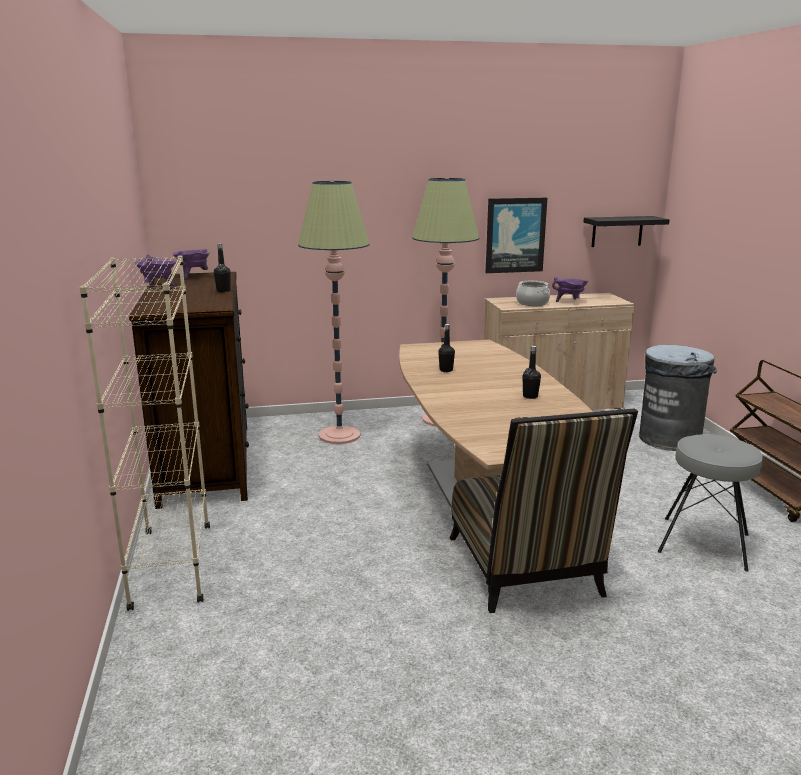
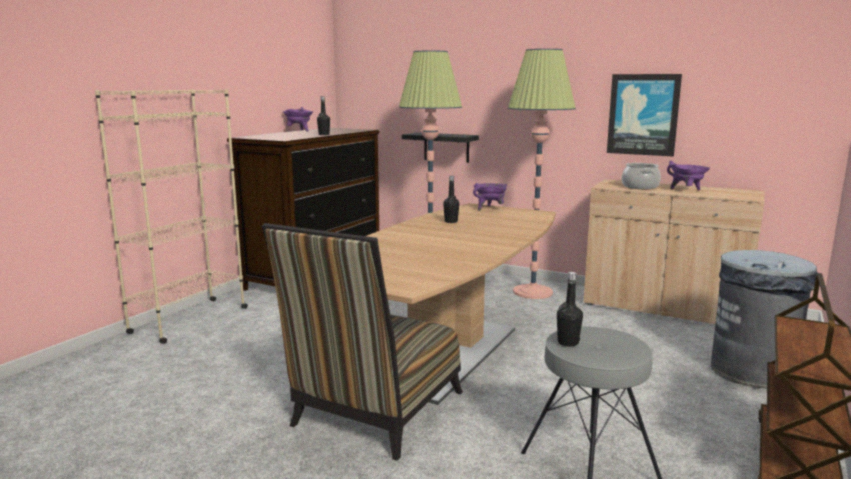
camera: 40 degrees right, 5 degrees down
purple cooking pot [172,249,209,280] -> purple cooking pot moved to [473,183,508,211]
black bottle [522,346,541,399] -> black bottle moved to [557,272,583,347]
black shelf [583,216,670,247] -> black shelf moved to [402,133,479,163]

